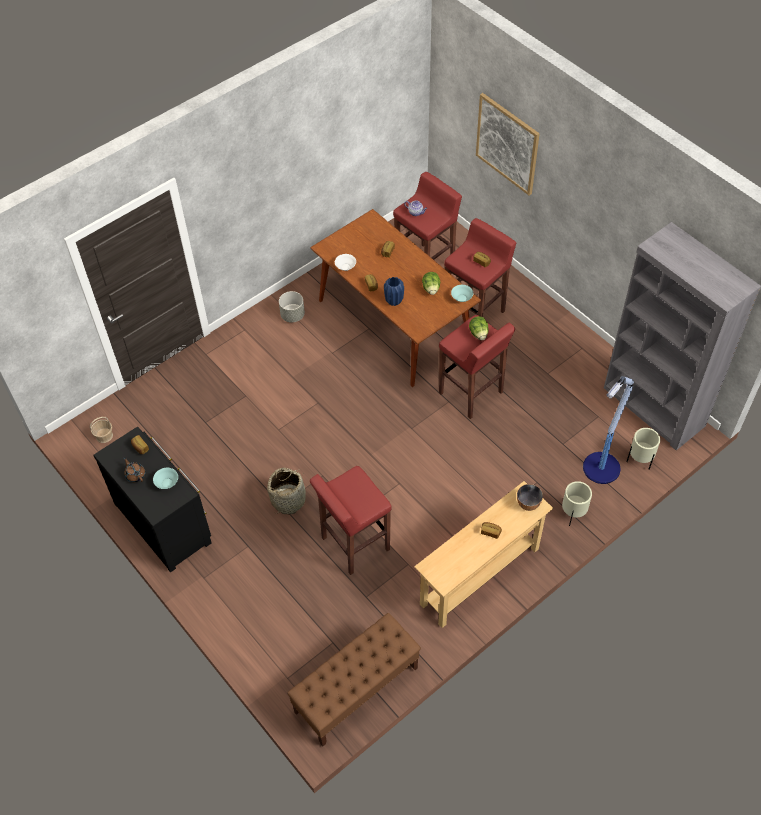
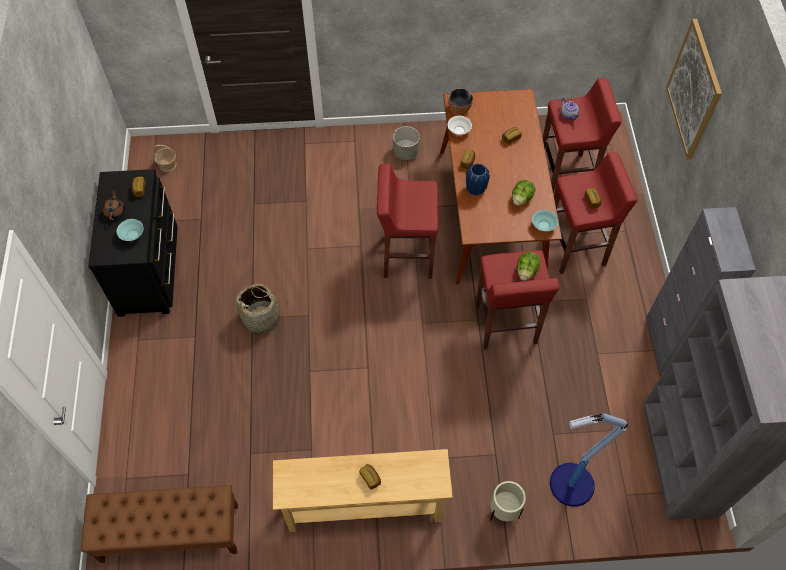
camera: 35 degrees right, 5 degrees up
red stool [310,466,392,575] -> red stool moved to [377,163,438,279]
bowl [517,484,543,511] -> bowl moved to [448,89,473,114]
beige planter [626,428,660,470] -> none
none -> grey cabinet [646,207,756,372]

